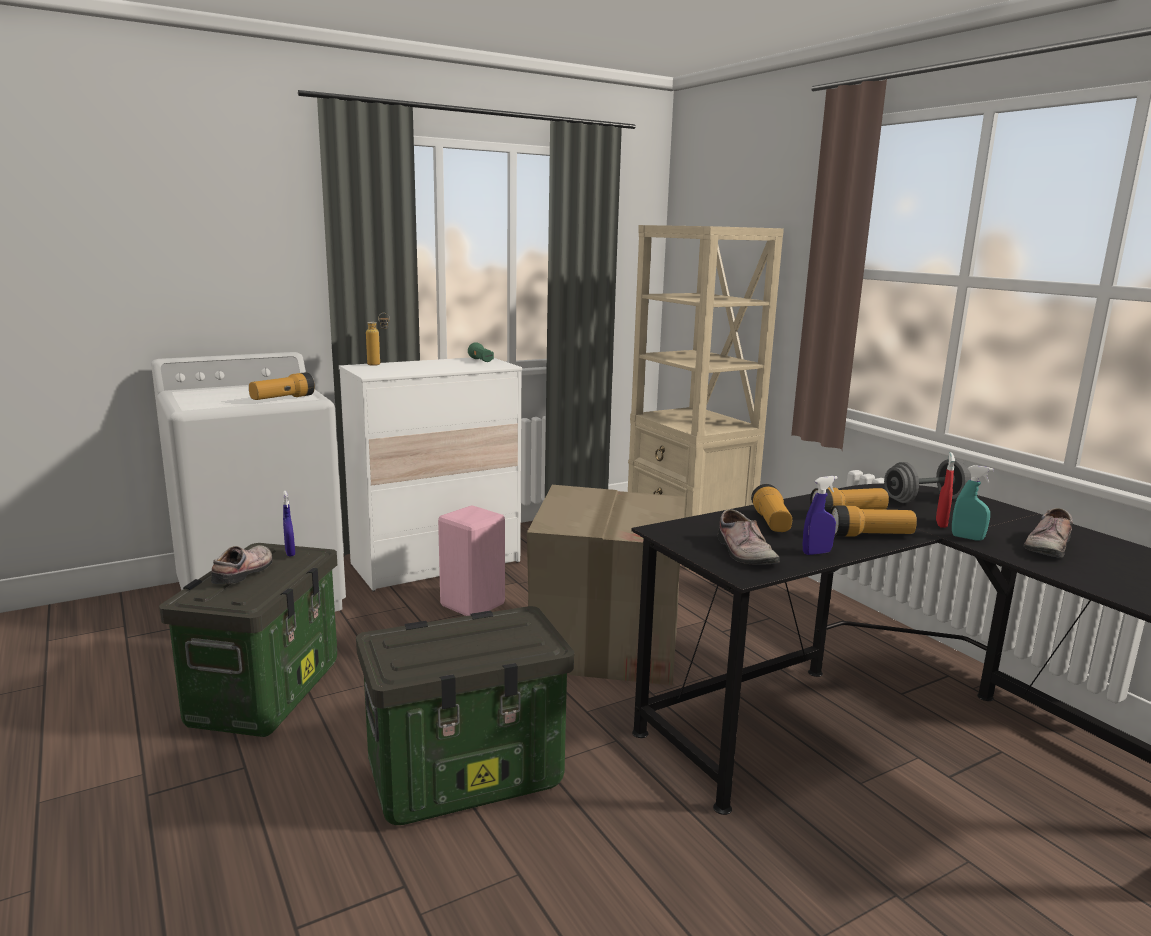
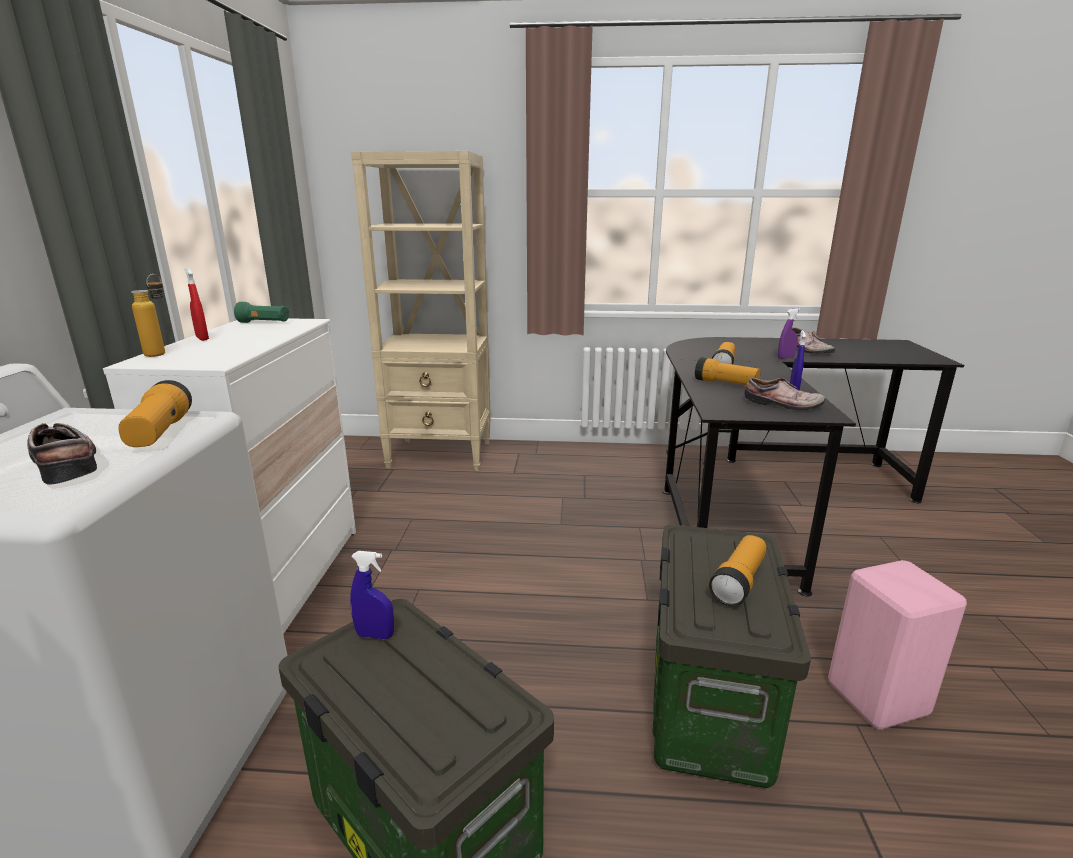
camera: 55 degrees left, 5 degrees up
shoe [211,545,273,584] -> shoe moved to [28,423,97,485]
pink stool [438,506,505,616] -> pink stool moved to [828,560,967,730]
cardboard box [527,485,685,685] -> none
flashlight [830,505,917,536] -> flashlight moved to [709,535,767,606]
grey dumbbell [884,459,971,503] -> none
red spray bottle [936,452,955,528] -> red spray bottle moved to [185,268,209,341]
turquoise spray bottle [952,465,994,540] -> purple spray bottle [778,308,800,359]

